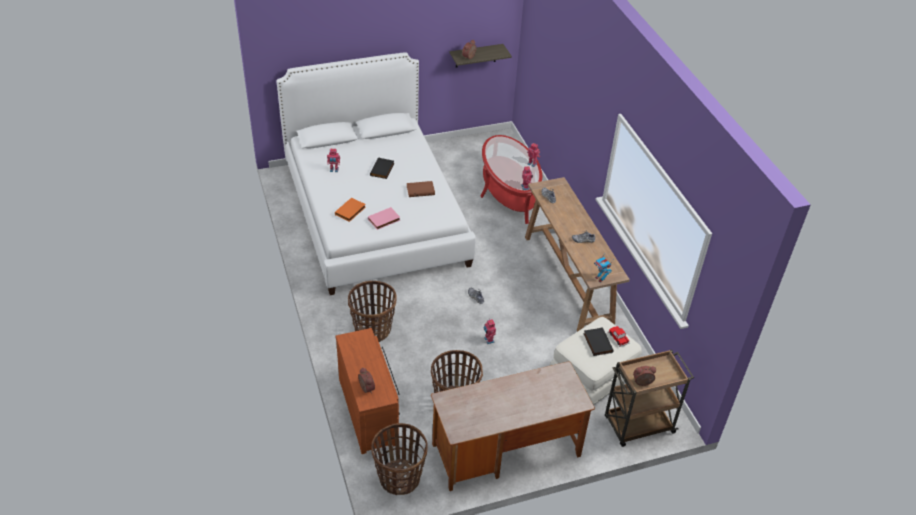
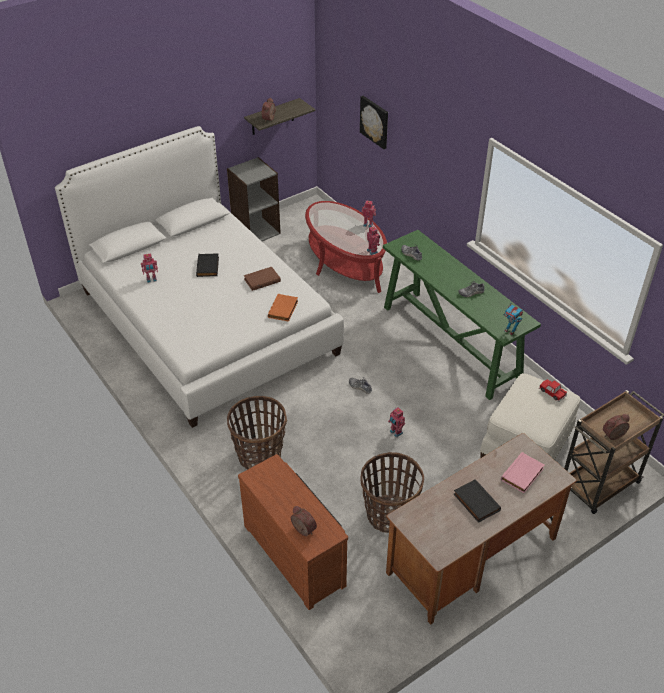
camera: 15 degrees left, 0 degrees up
orange book [335,198,366,222] -> orange book moved to [268,294,298,322]
pink book [368,207,400,230] -> pink book moved to [501,452,544,493]
basket [371,423,428,495] -> none
brown console table [525,177,630,332] -> green console table [383,230,541,400]
black book [583,327,614,356] -> black book moved to [454,479,501,523]
none -> grey bookcase [227,157,281,241]
none -> picture [360,96,388,149]

